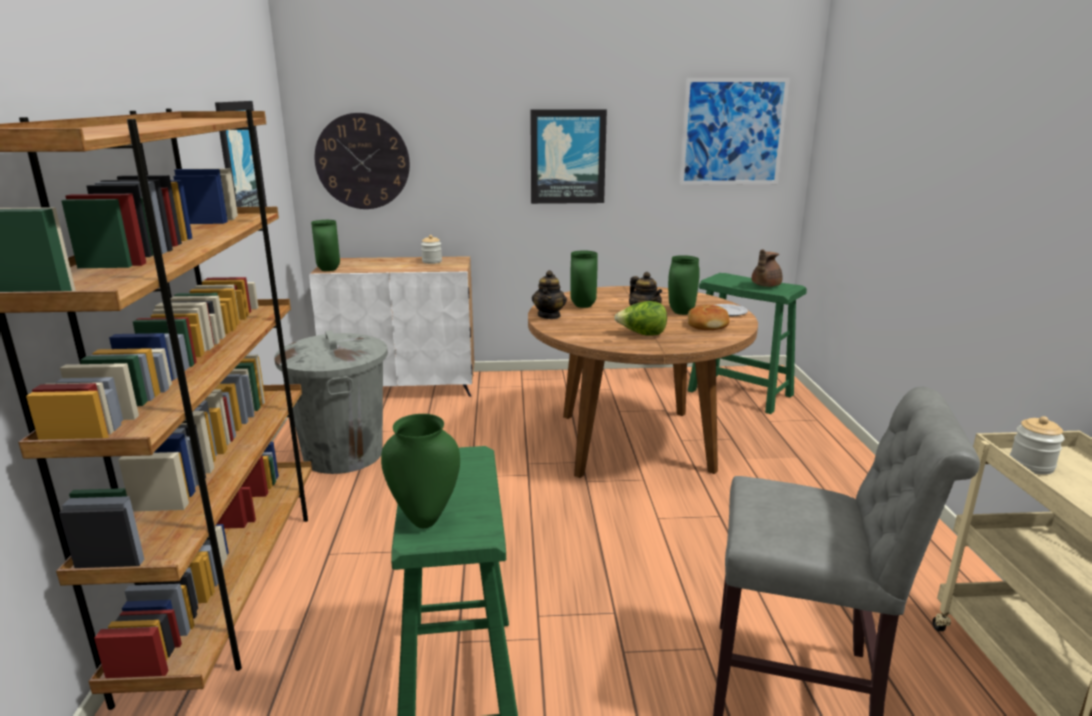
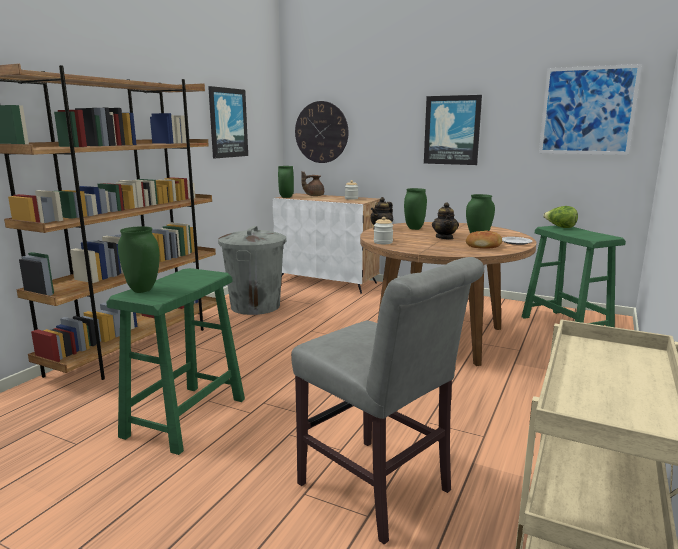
camera: 30 degrees right, 5 degrees down
lettuce [614,301,667,336] -> lettuce moved to [543,206,578,228]
brown teapot [751,250,782,287] -> brown teapot moved to [301,171,324,196]
jar [1010,416,1064,475] -> jar moved to [374,217,393,244]

